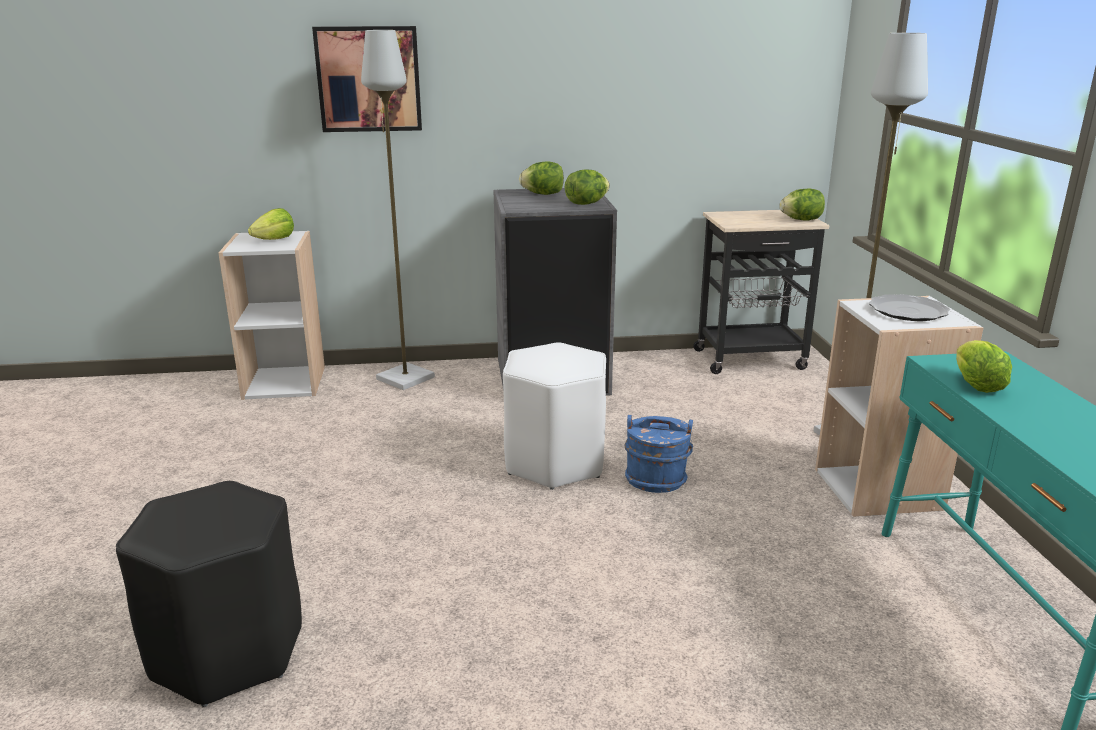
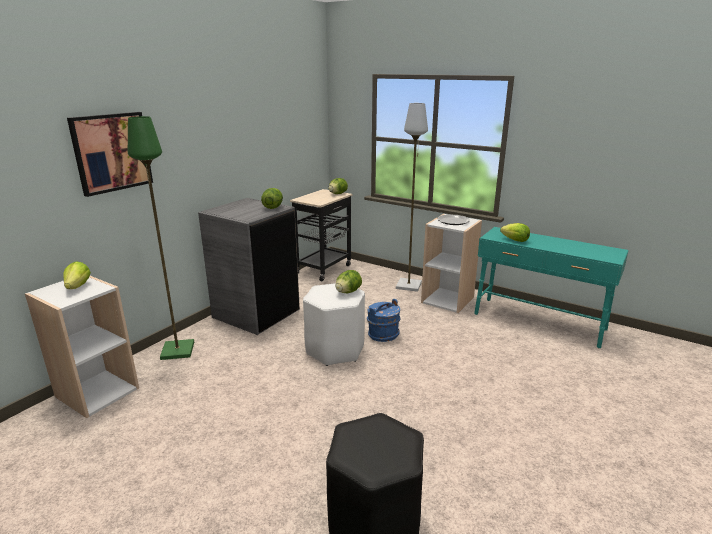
camera: 50 degrees left, 0 degrees up
grey floor lamp [361,30,435,390] -> green floor lamp [128,116,194,360]
lettuce [519,162,564,195] -> lettuce moved to [335,270,362,293]

